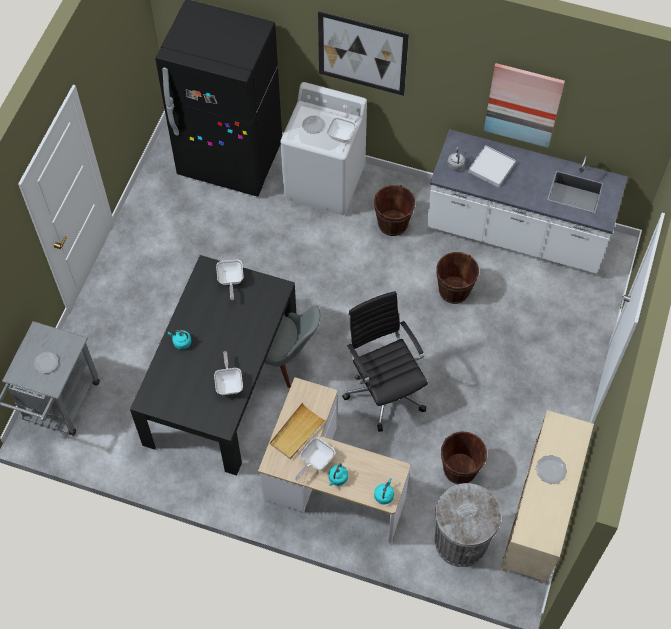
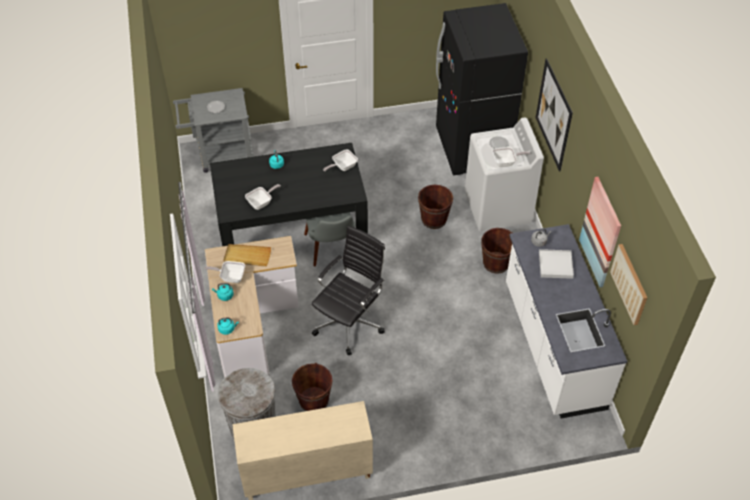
camera: 60 degrees right, 10 degrees down
brown bucket [436,252,479,304] -> brown bucket moved to [418,184,453,229]
plate [536,455,567,484] -> none
none -> picture [610,244,647,325]

